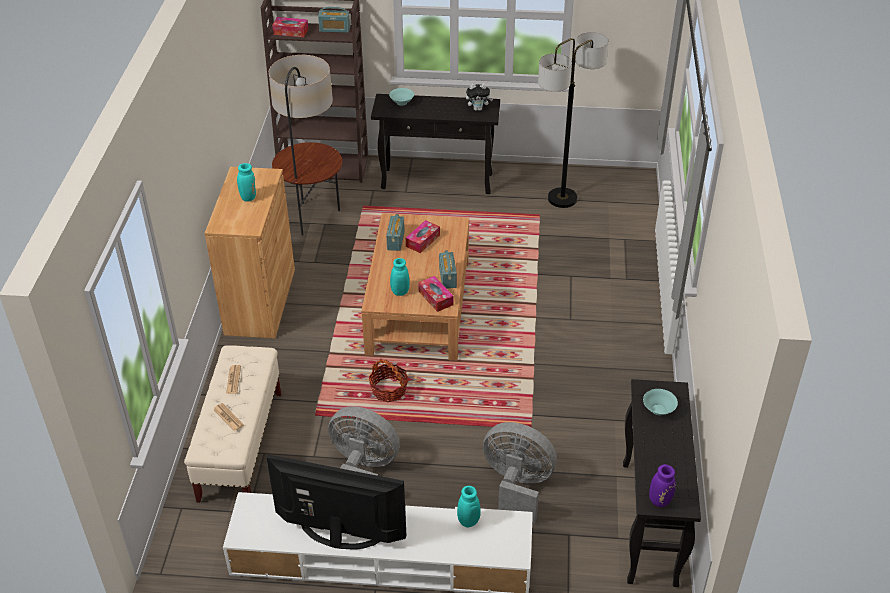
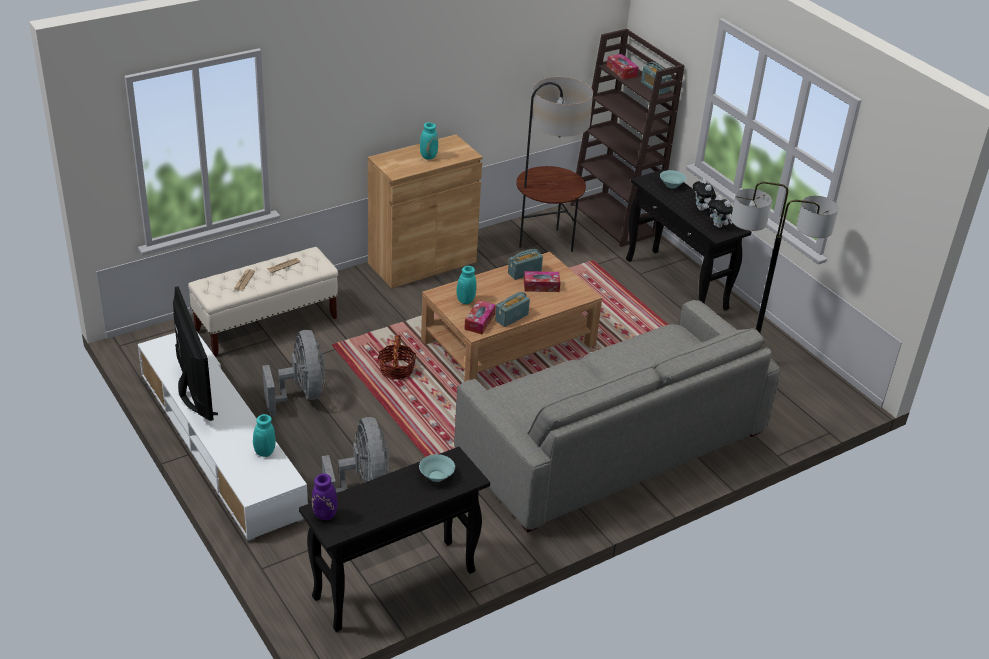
camera: 50 degrees right, 5 degrees down
none -> grey sofa [454,300,780,533]
none -> plush toy [693,178,716,211]

